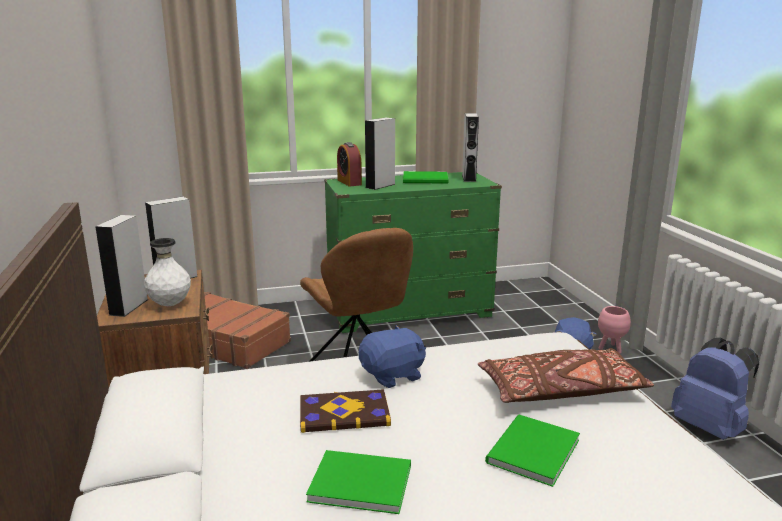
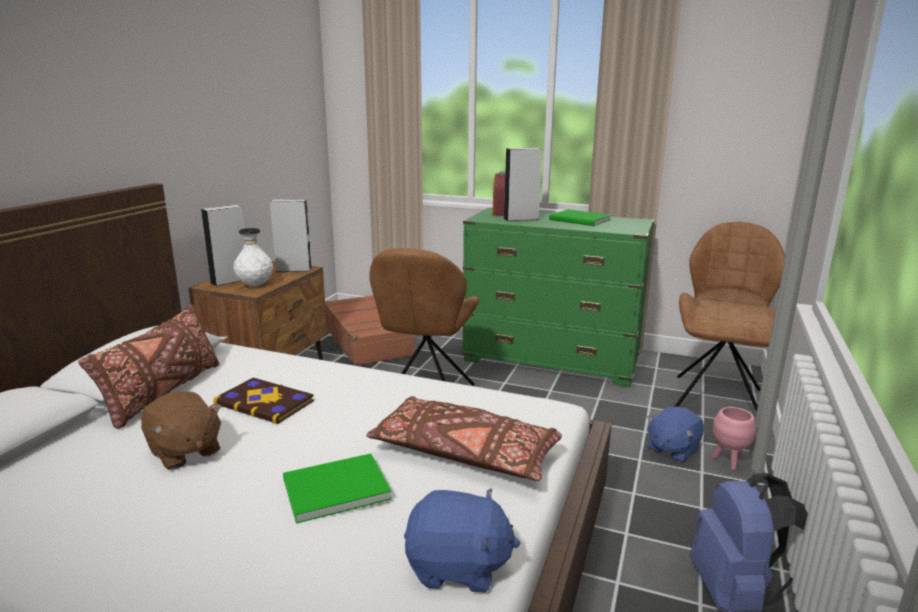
camera: 35 degrees right, 0 degrees up
green book [306,450,411,514] -> brown plush toy [141,391,222,470]
blue plush toy [359,325,426,388] -> blue plush toy moved to [404,488,520,592]
grey speaker [462,113,479,182] -> none
none -> brown pillow [78,305,219,429]
none -> brown chair [674,222,785,413]

